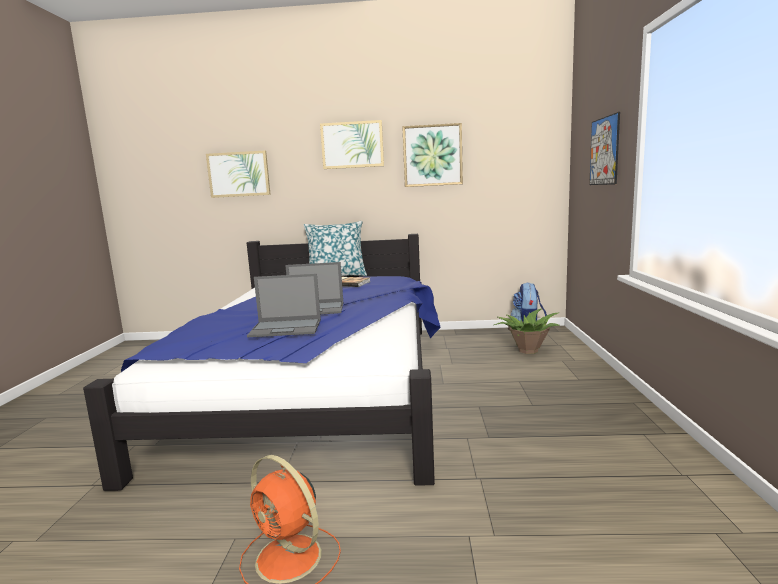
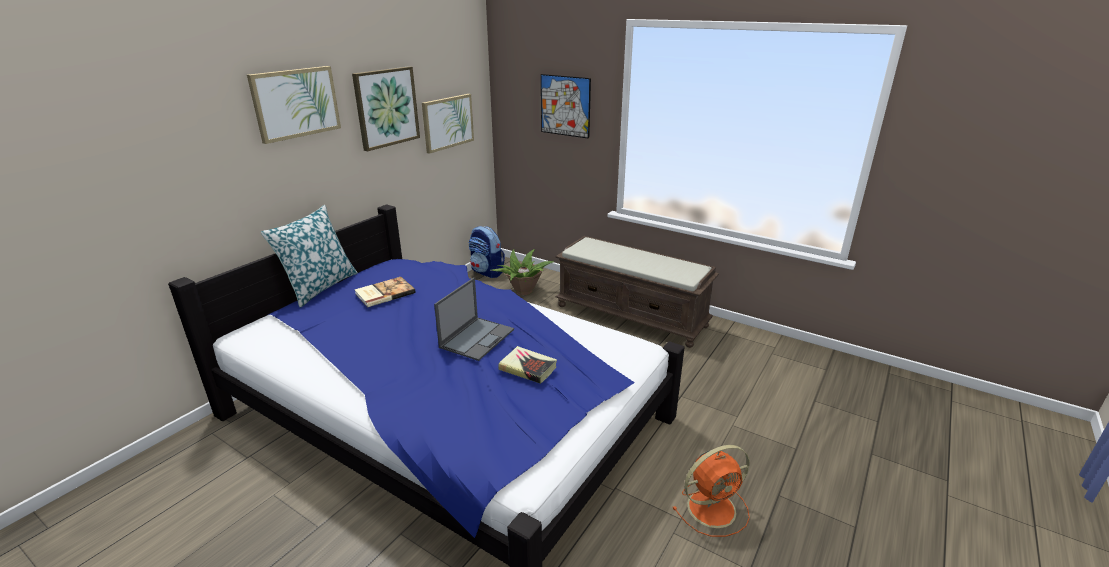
camera: 60 degrees left, 15 degrees up
picture [206,151,271,198] -> picture moved to [422,94,474,154]
laptop [247,274,321,337] -> book [498,346,557,384]
none -> brown bench [555,236,719,348]

